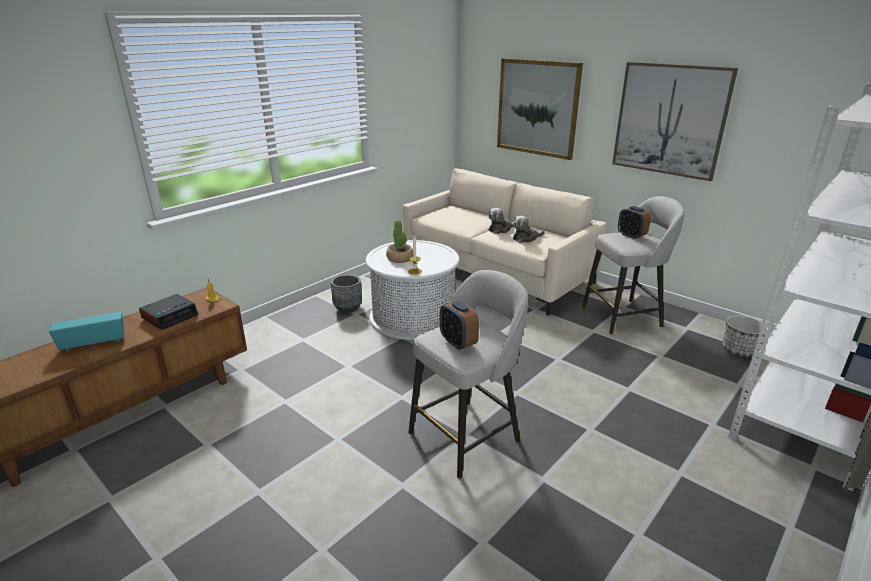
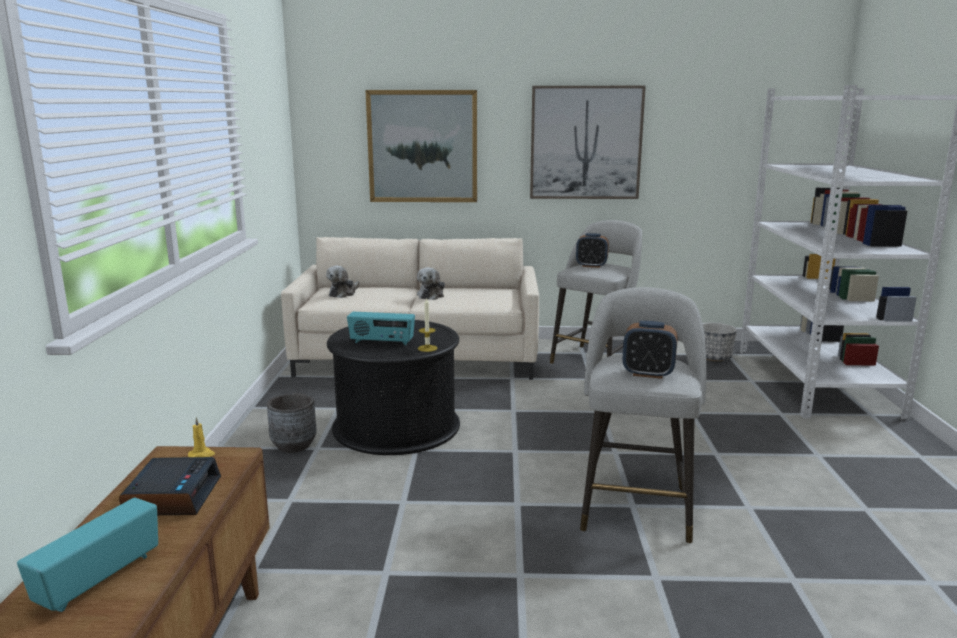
camera: 40 degrees left, 10 degrees down
white coffee table [366,240,459,340] -> black coffee table [327,320,460,455]
potted plant [386,220,413,263] -> radio [347,312,415,346]
plush toy [513,216,545,243] -> plush toy moved to [326,265,359,298]

